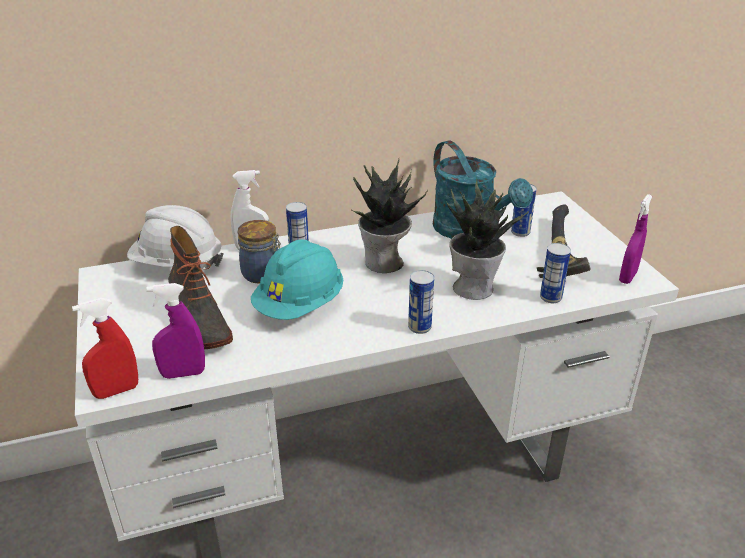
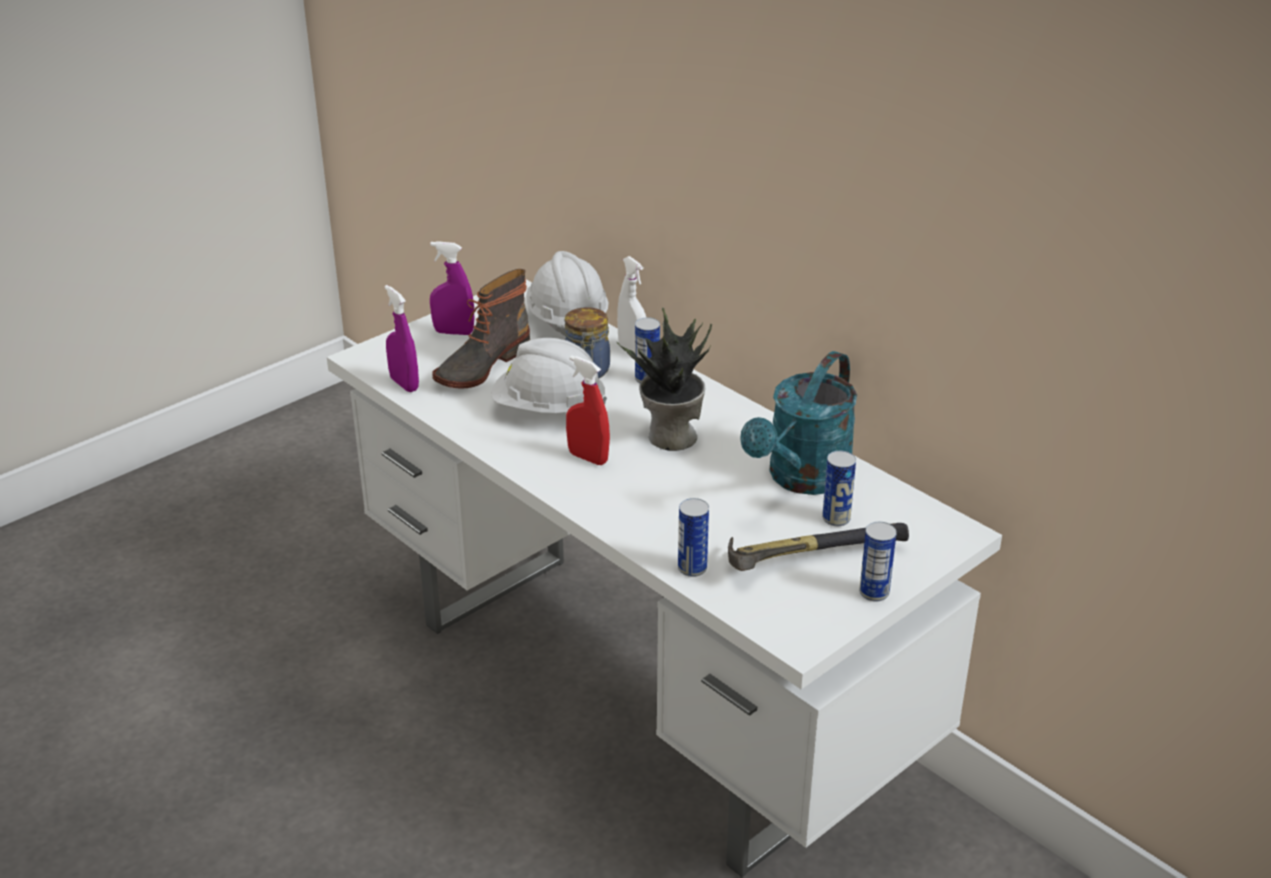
camera: 65 degrees right, 0 degrees up
red spray bottle [72,298,138,399] -> red spray bottle moved to [566,355,610,465]
turquoise hard hat [251,239,343,320] -> white hard hat [491,338,607,413]
can [408,270,434,334] -> can moved to [859,522,897,602]
potted plant [446,180,530,300] -> none
purple spray bottle [619,194,652,284] -> purple spray bottle moved to [430,241,474,335]

